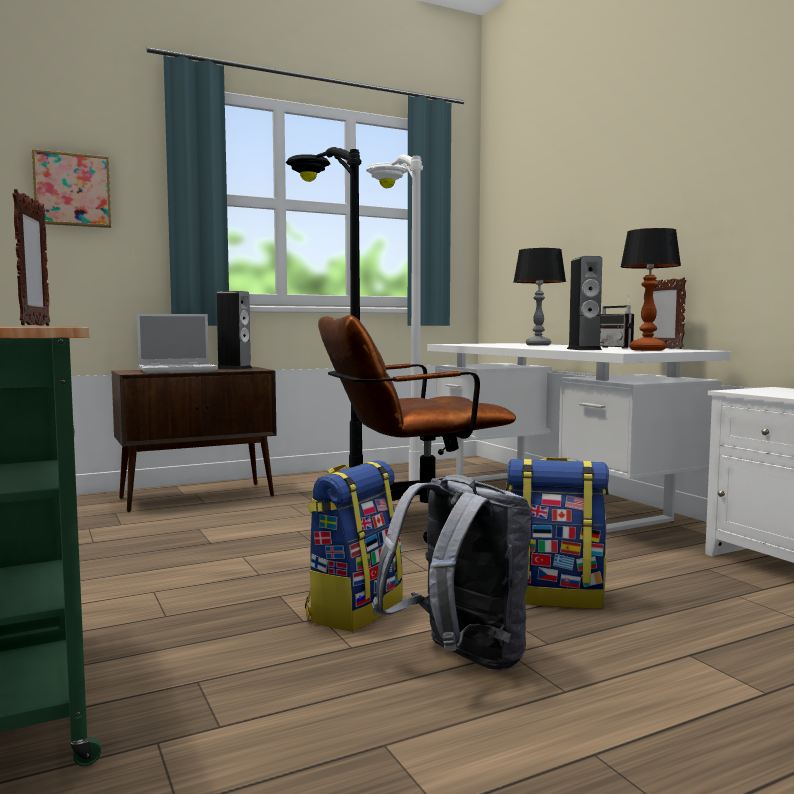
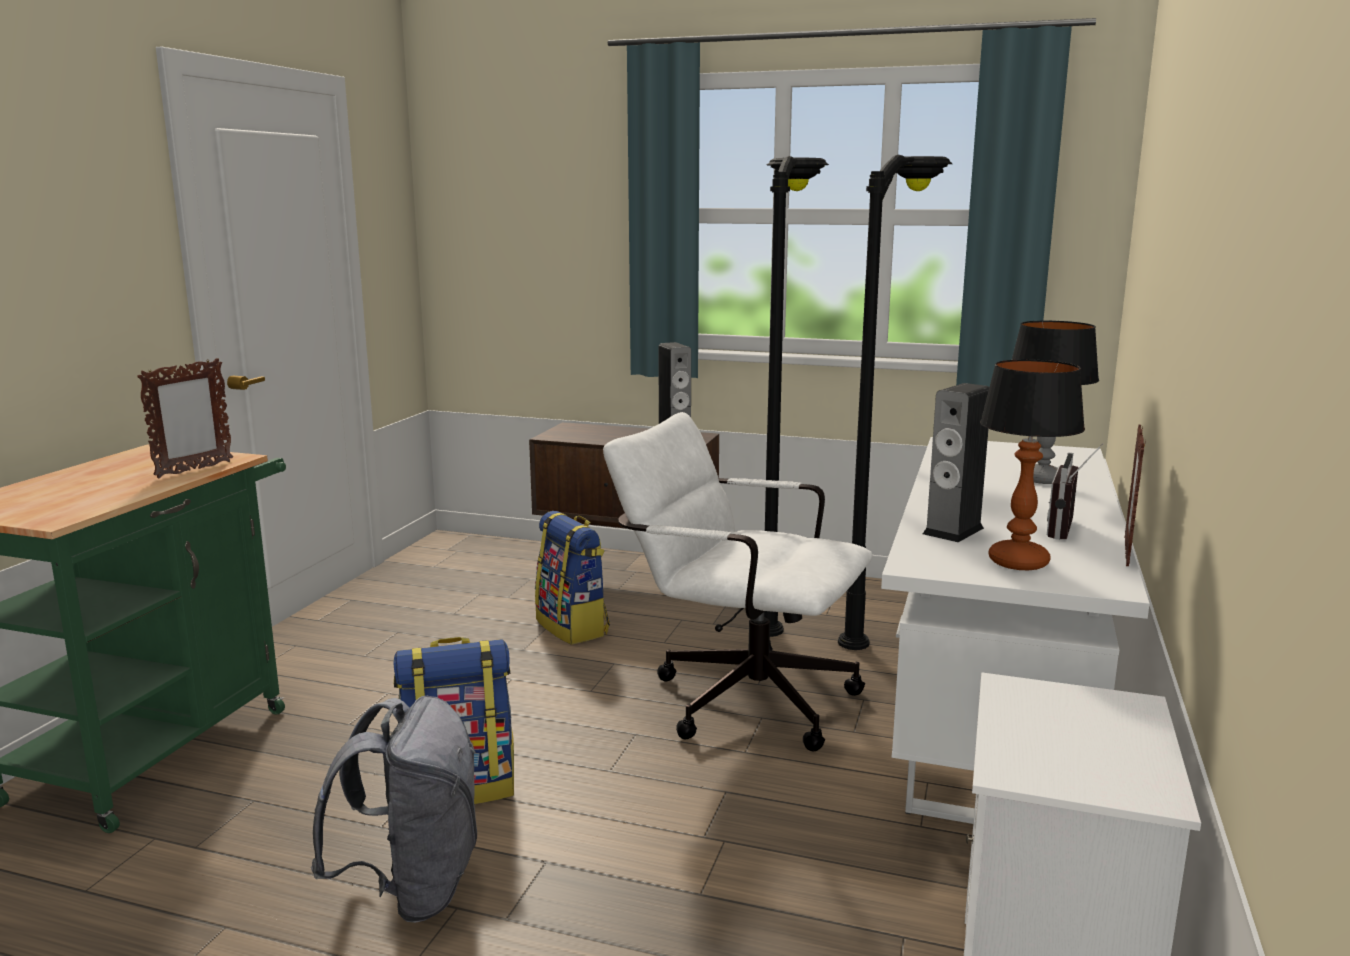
camera: 45 degrees right, 10 degrees up
picture [32,149,111,228] -> none
laptop [137,314,218,373] -> none
brown office chair [318,315,516,544] -> white office chair [603,412,873,751]
white floor lamp [366,154,423,481] -> black floor lamp [838,155,952,650]
backpack [506,457,609,609] -> backpack moved to [535,511,610,645]

